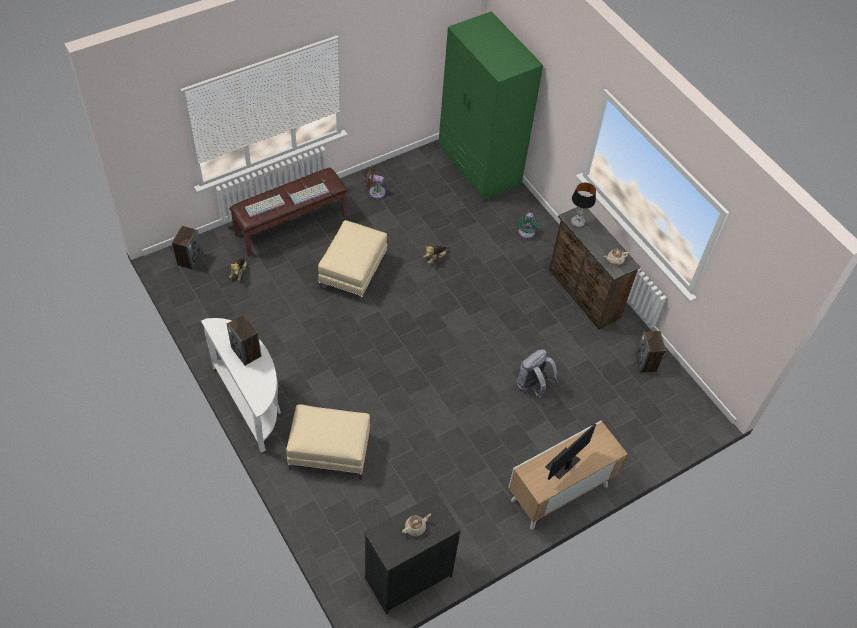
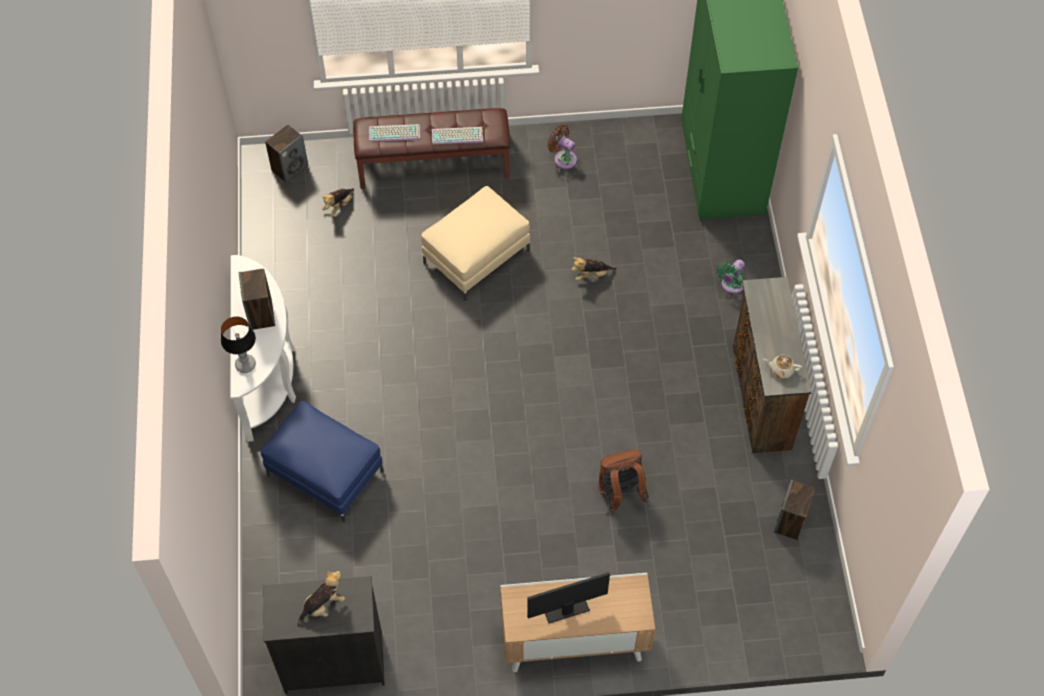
camera: 30 degrees right, 5 degrees up
beige ottoman [286,404,370,480] -> blue ottoman [261,401,383,522]
beige teapot [402,514,431,536] -> plush toy [298,571,345,627]
grey backpack [517,349,558,399] -> brown backpack [599,449,649,513]
table lamp [571,182,596,227] -> table lamp moved to [221,317,256,373]

